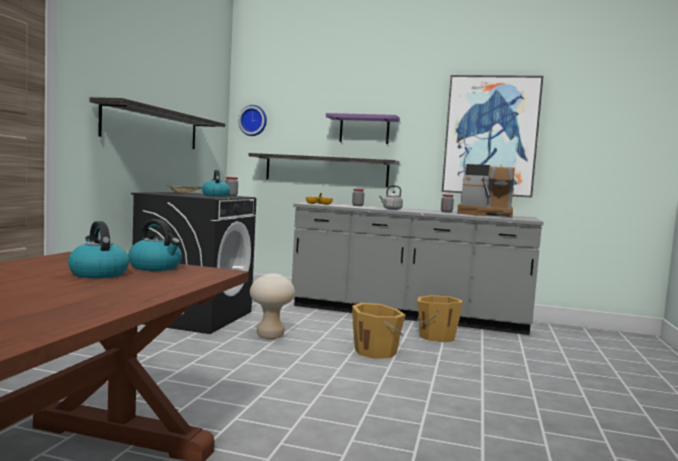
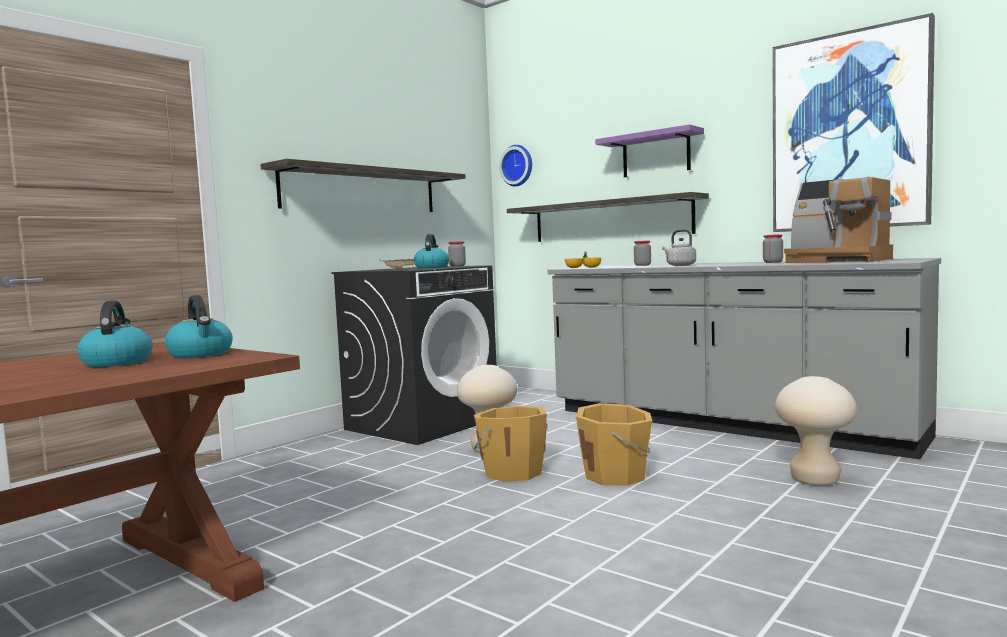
camera: 25 degrees right, 0 degrees up
orange bucket [417,295,463,342] -> orange bucket moved to [474,406,547,482]
none -> beige stool [775,376,857,486]

